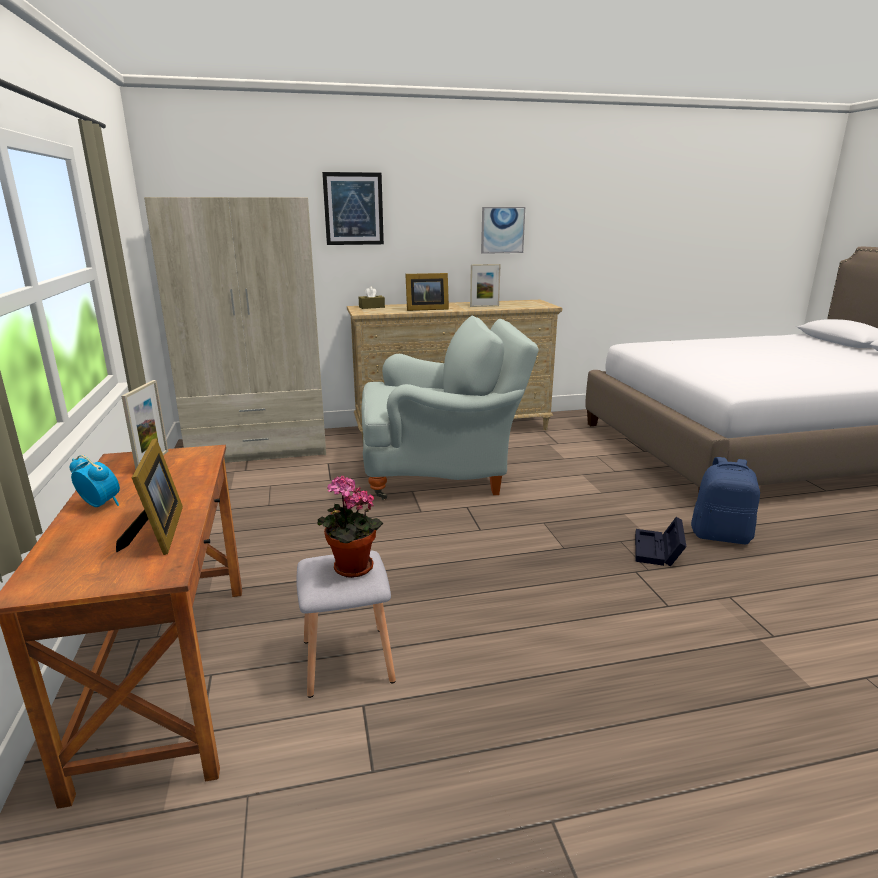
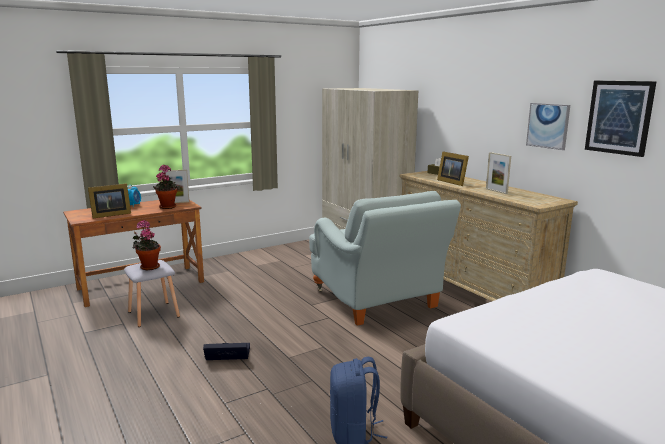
camera: 70 degrees right, 5 degrees down
picture [322,172,384,245] -> picture moved to [585,81,657,157]
black storage box [635,517,686,566] -> black storage box moved to [203,343,250,360]
none -> potted plant [153,165,180,209]

